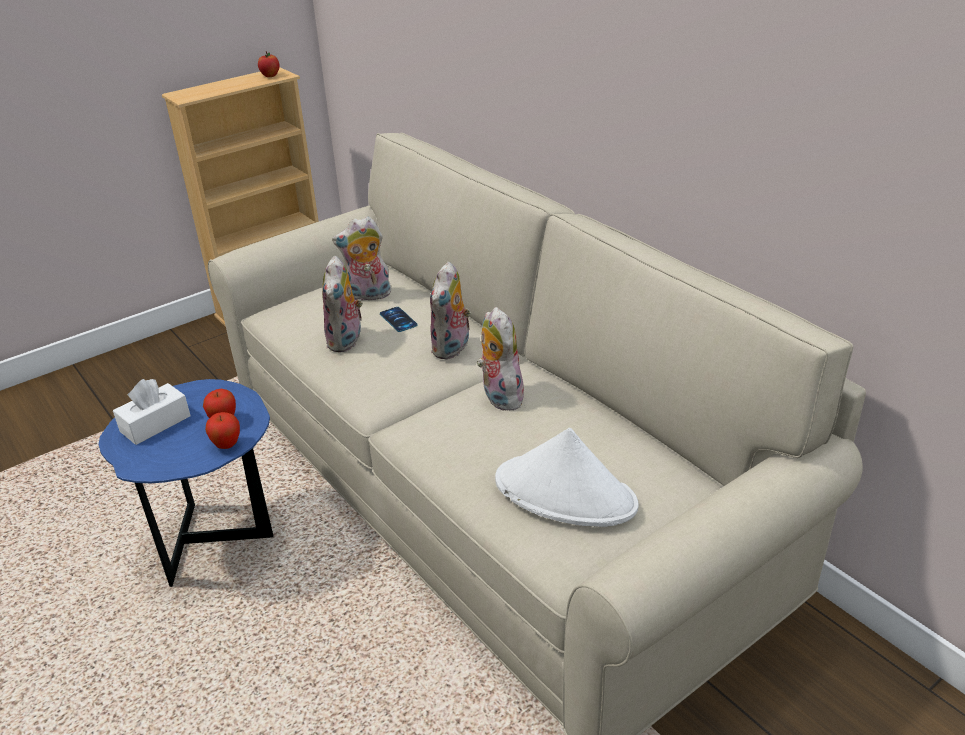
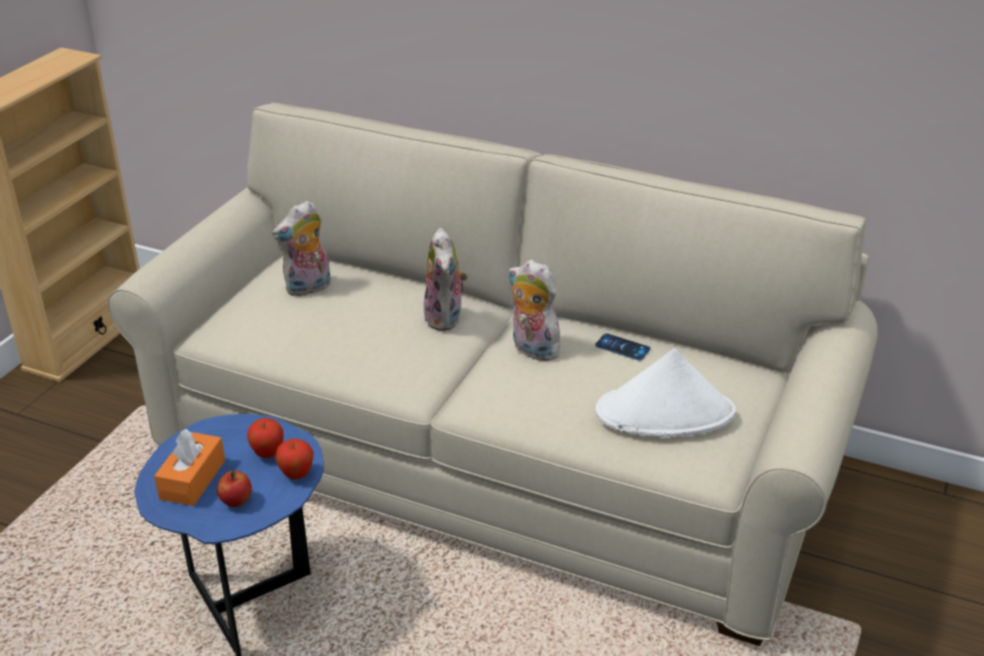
camera: 30 degrees left, 0 degrees up
white tissue box [113,379,191,445] -> orange tissue box [154,429,225,506]
apple [258,51,279,77] -> apple moved to [217,470,252,507]
plush toy [322,256,363,352] -> none
phone [380,307,418,332] -> phone moved to [595,333,651,361]

